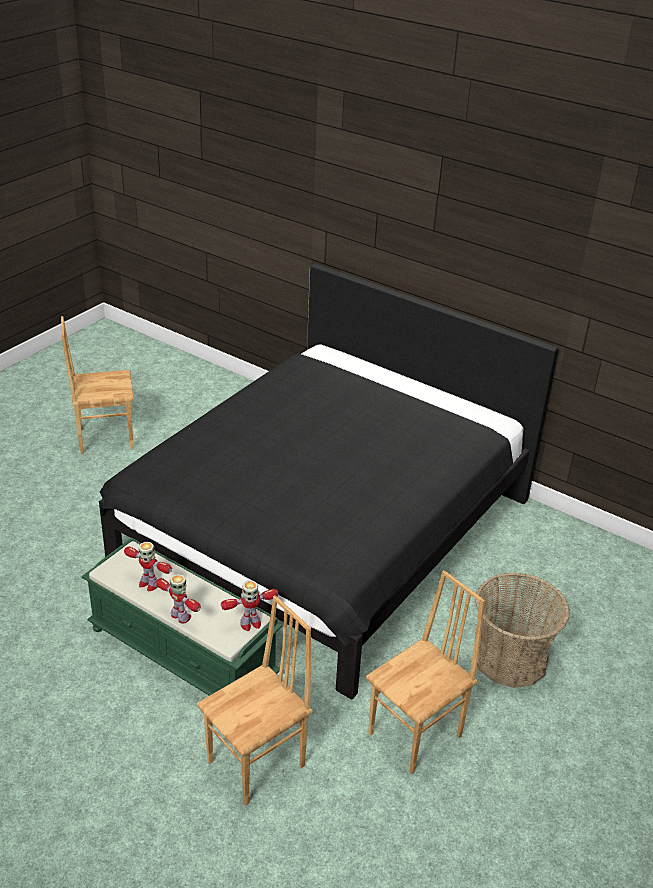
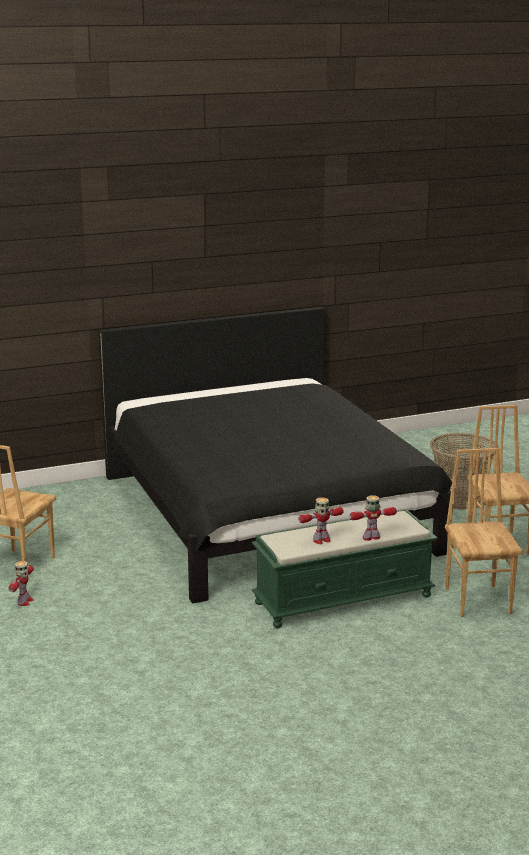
camera: 55 degrees left, 15 degrees down
toy robot [221,580,278,631] -> toy robot moved to [9,561,34,606]

